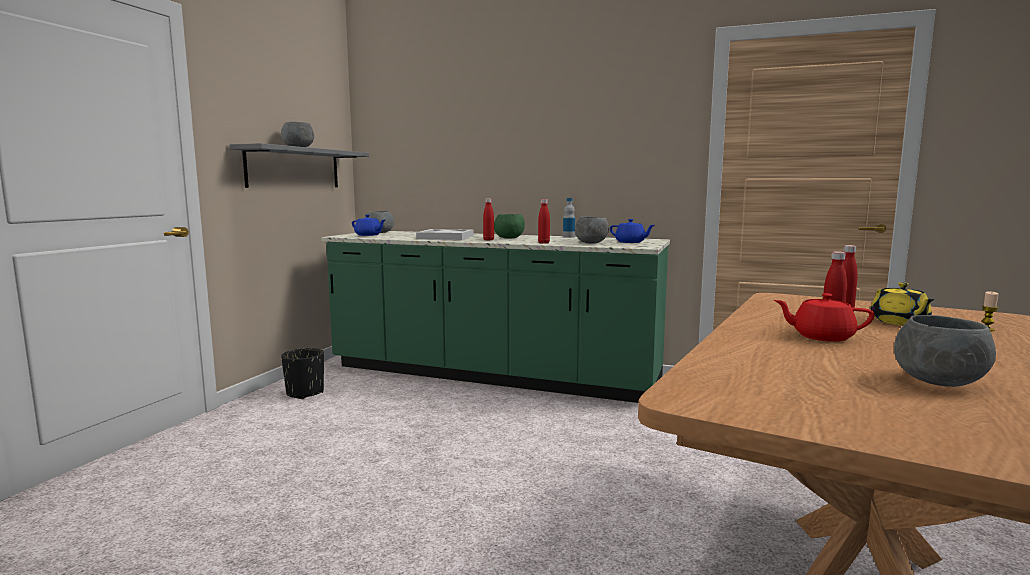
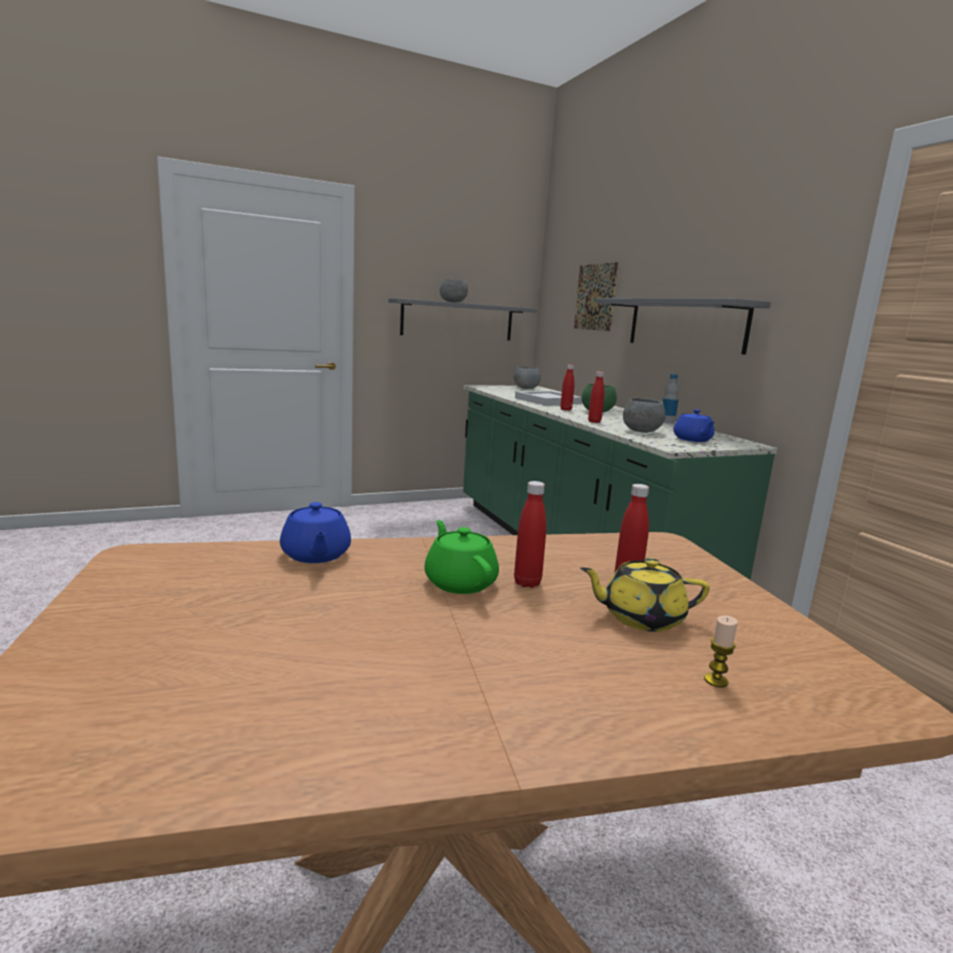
camera: 45 degrees right, 5 degrees up
black planter [281,348,324,399] -> none
blue teapot [352,215,385,236] -> blue teapot moved to [280,502,351,563]
red teapot [774,293,875,342] -> green teapot [425,520,499,594]
yellow teapot [871,282,935,325] -> yellow teapot turned 45 degrees clockwise [580,558,710,632]
grey bowl [894,315,996,387] -> none
none -> picture [574,262,619,331]
none -> grey shelf [596,298,771,355]

